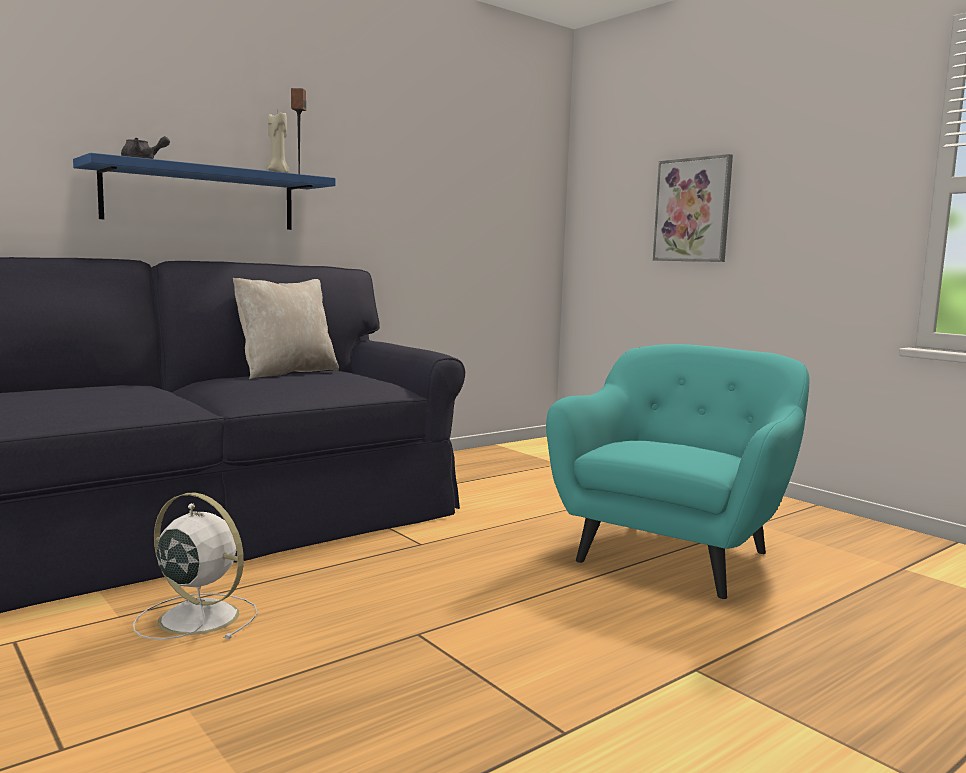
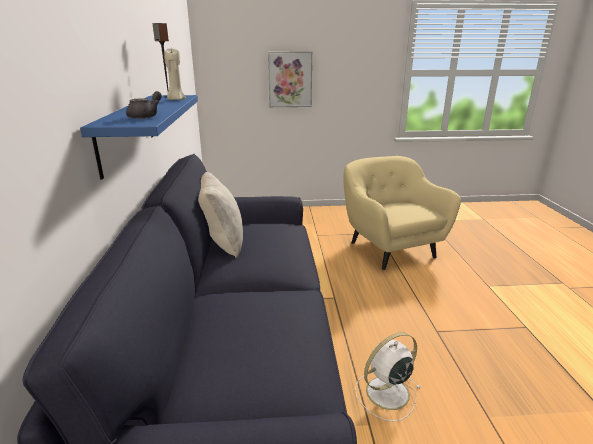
camera: 55 degrees left, 15 degrees up
turquoise armchair [546,344,809,599] -> beige armchair [343,156,461,270]

